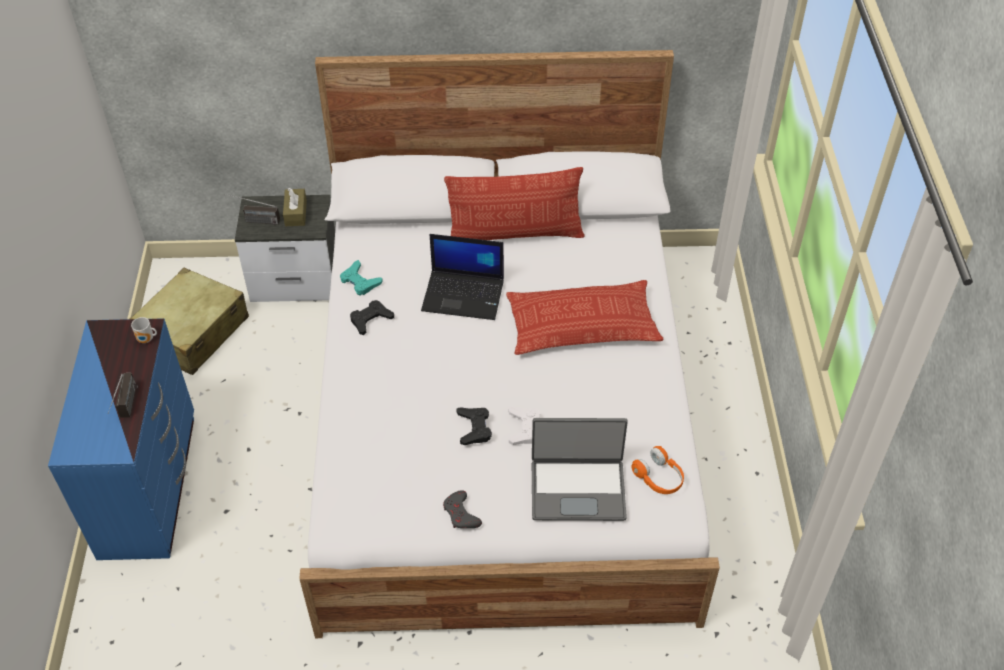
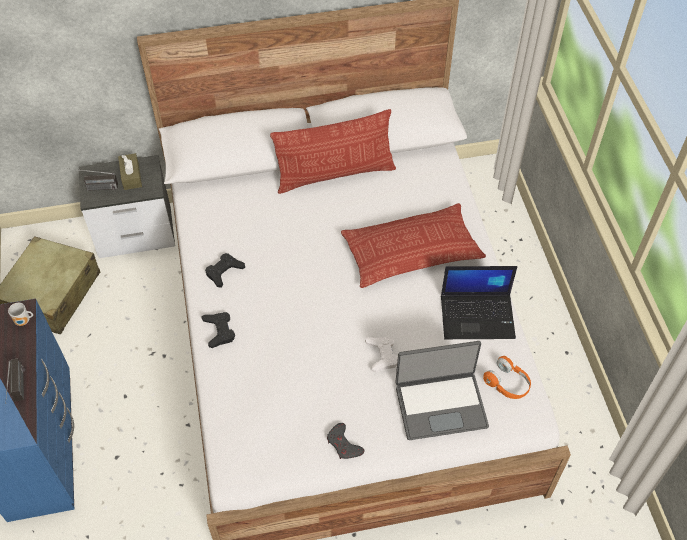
camera: 10 degrees left, 5 degrees up
turquoise game controller [340,260,383,296] -> none
laptop [421,234,504,320] -> laptop moved to [441,266,518,339]
black game controller [456,407,492,445] -> black game controller moved to [201,312,235,348]

